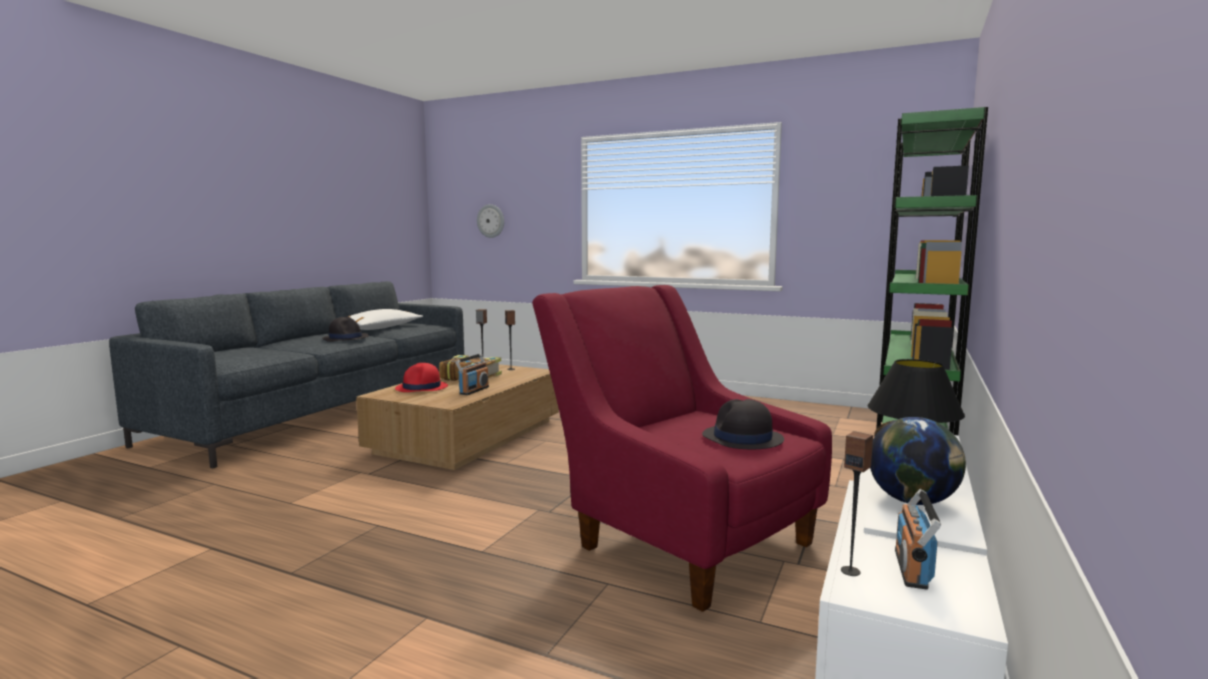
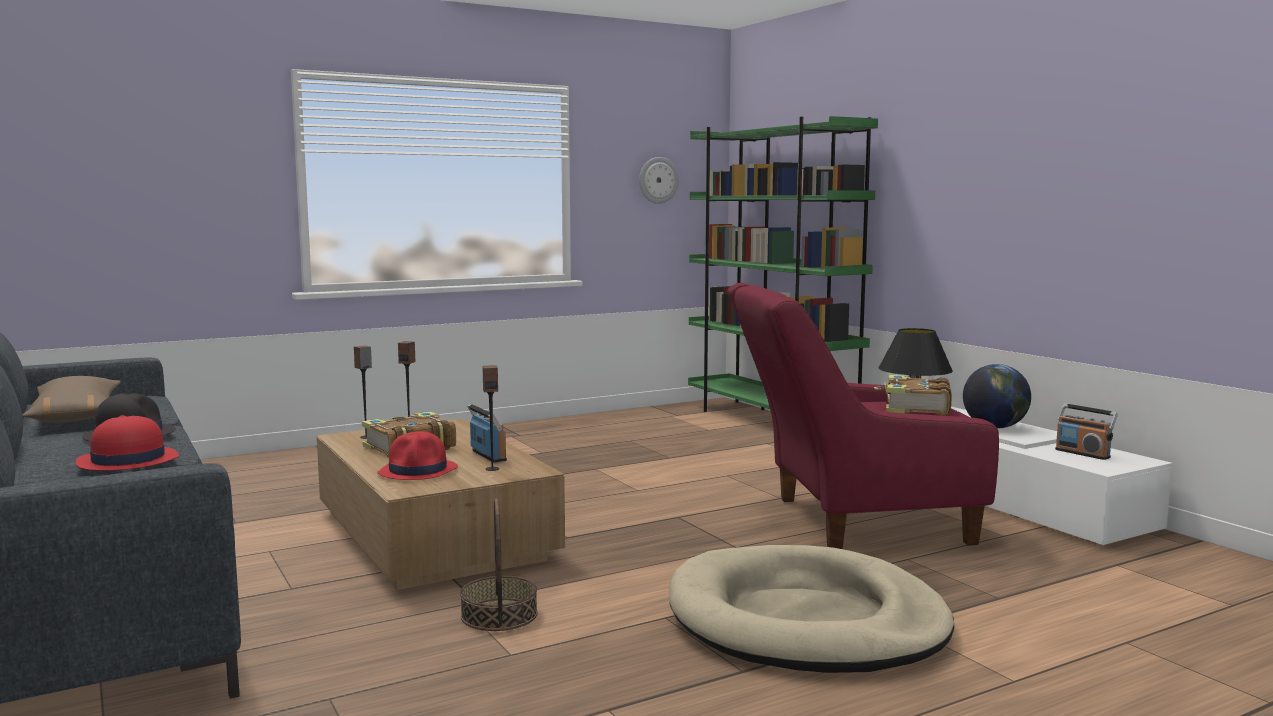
camera: 55 degrees left, 0 degrees up
white pillow [348,309,423,330] -> brown pillow [22,376,120,422]
wall clock [477,204,504,238] -> wall clock moved to [639,157,679,204]
black hat [702,399,784,449] -> book [874,375,952,416]
speaker [841,431,873,576] -> speaker moved to [482,365,499,471]
none -> red hat [76,415,179,471]
none -> basket [460,498,538,631]
none -> beige dog bed [669,545,954,673]

